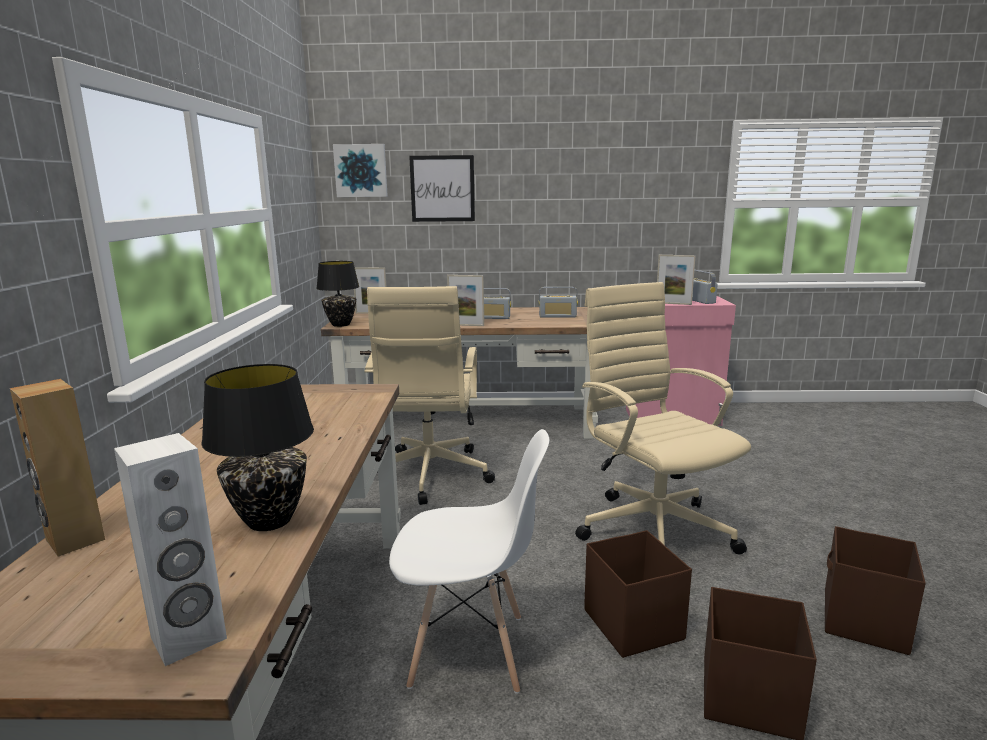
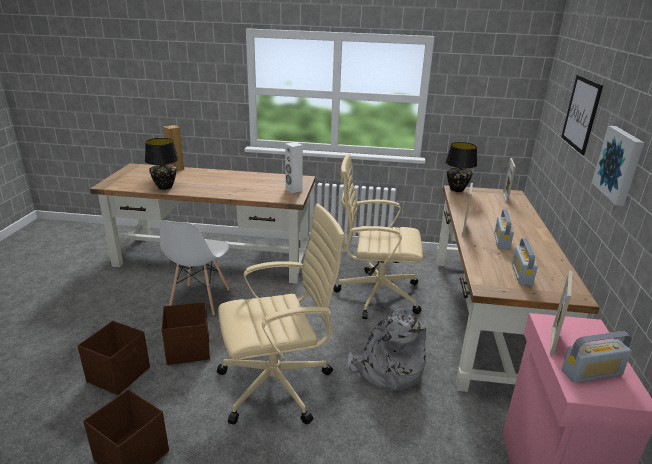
camera: 95 degrees right, 10 degrees up
white speaker [114,433,227,666] -> white speaker moved to [285,142,303,193]
picture [333,144,388,197] -> picture moved to [592,126,644,206]
none -> grey backpack [348,307,426,391]

